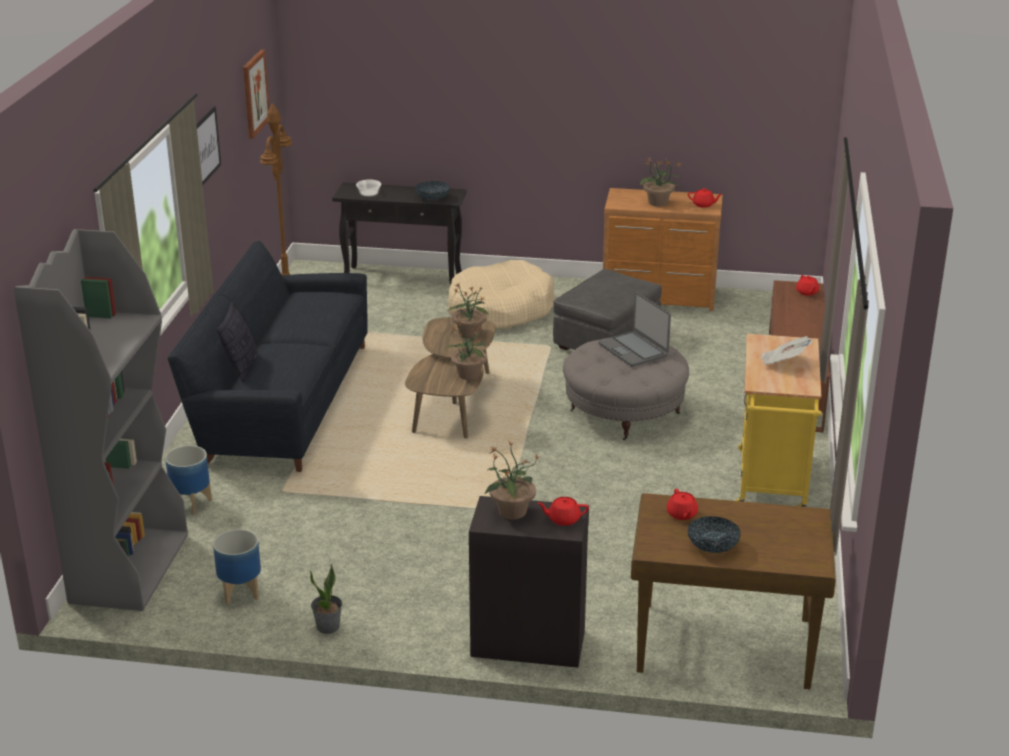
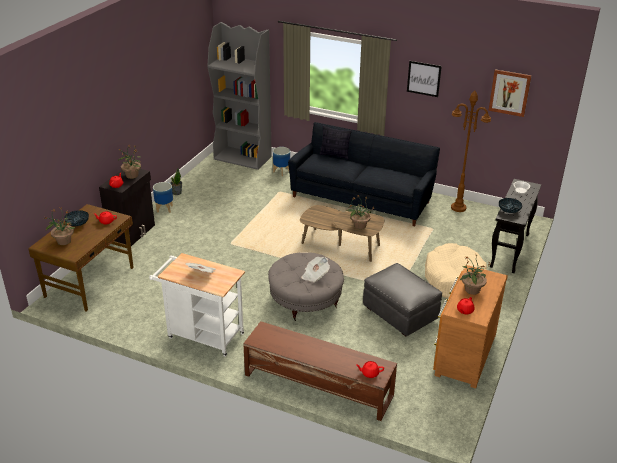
camera: 105 degrees right, 5 degrees up
planter [213,529,261,604] -> planter moved to [153,182,173,213]
potted plant [445,321,487,380] -> potted plant moved to [45,208,76,245]
laptop [598,292,671,367] -> newspaper [301,257,330,283]
yellow cart [736,334,822,507] -> white cart [149,253,245,357]

